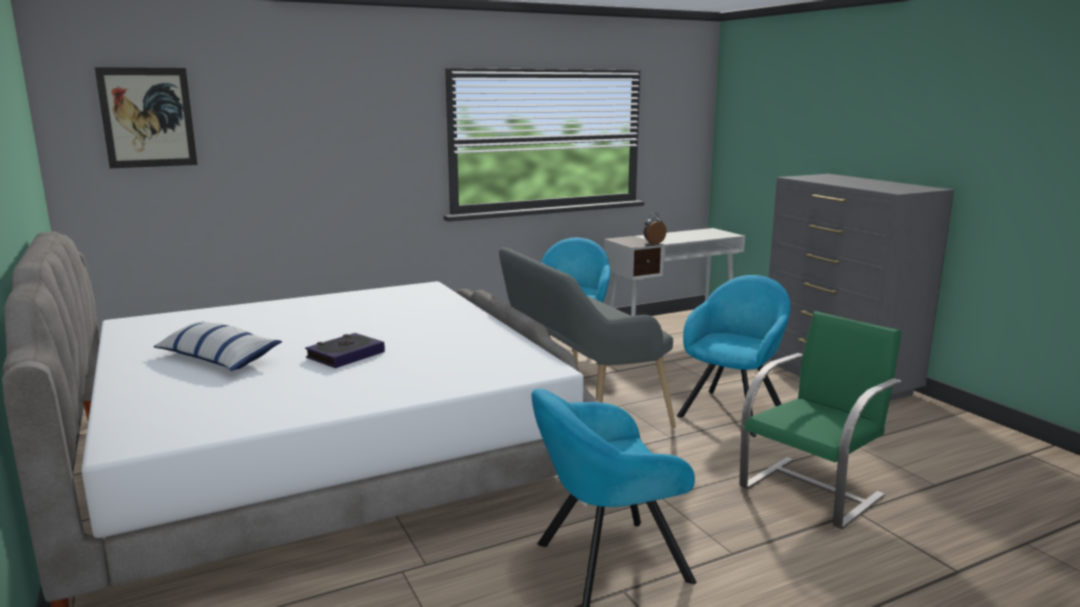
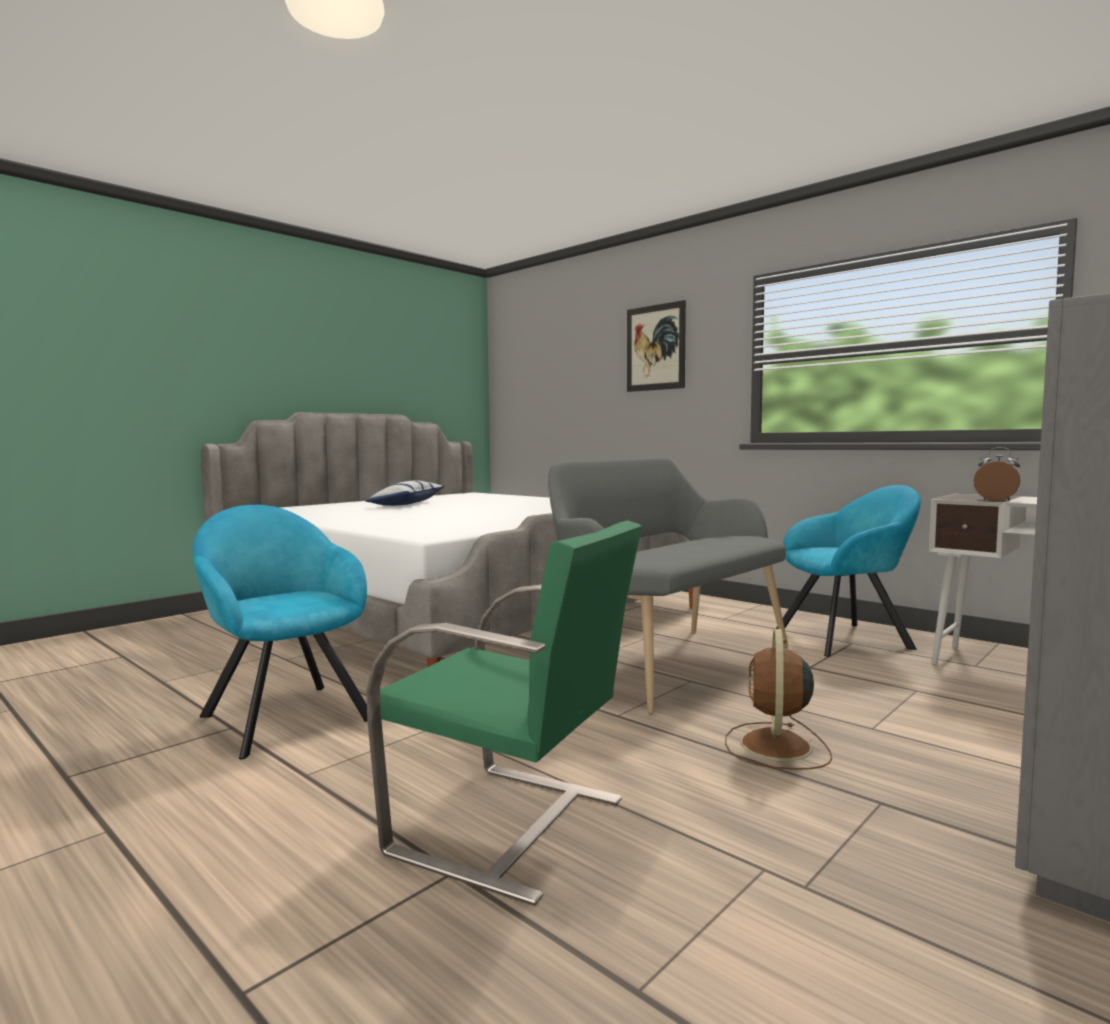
camera: 70 degrees right, 10 degrees down
picture [95,67,197,168] -> picture moved to [627,300,686,392]
book [305,333,385,368] -> none
turquoise armchair [677,275,790,437] -> brown fan [725,629,832,770]

